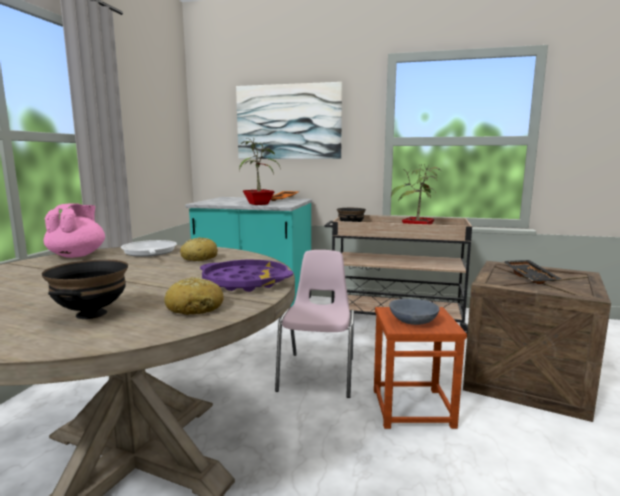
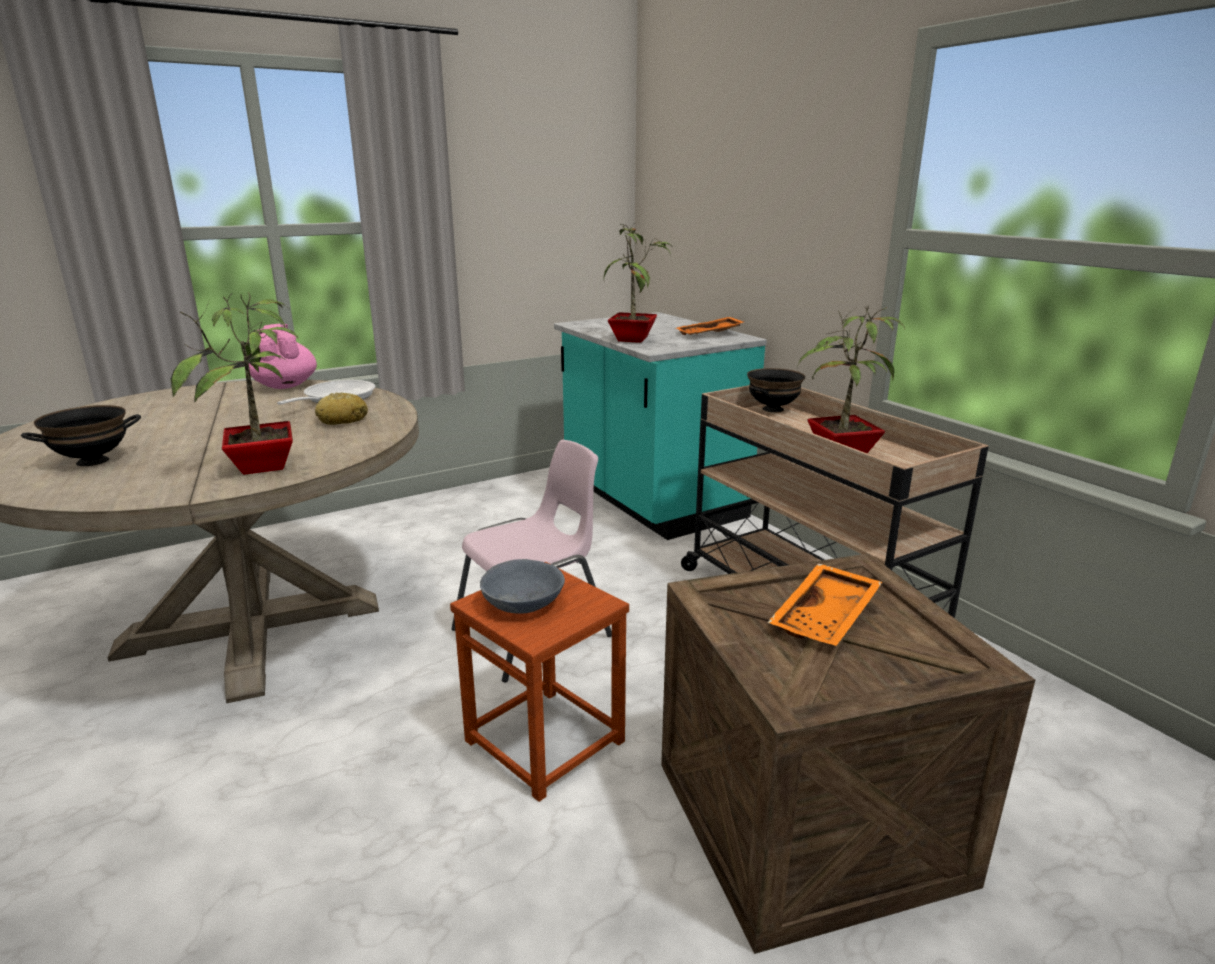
camera: 45 degrees right, 10 degrees up
pink teapot [44,203,105,258] -> pink teapot turned 75 degrees counterclockwise [249,324,317,389]
bread [165,277,224,315] -> none
purple tray [200,260,293,292] -> potted plant [171,292,299,475]
picture [236,82,342,159] -> none
black tray [503,260,561,284] -> orange tray [767,563,882,646]

